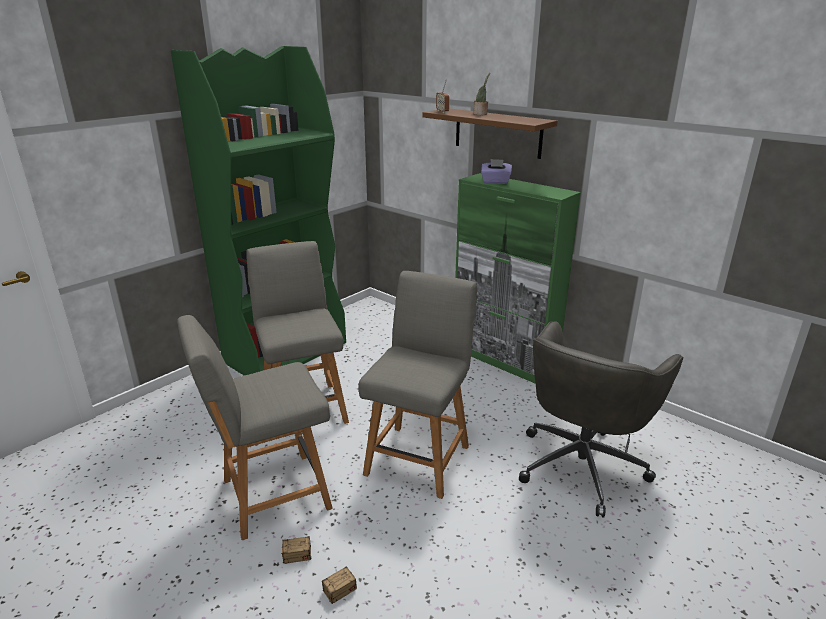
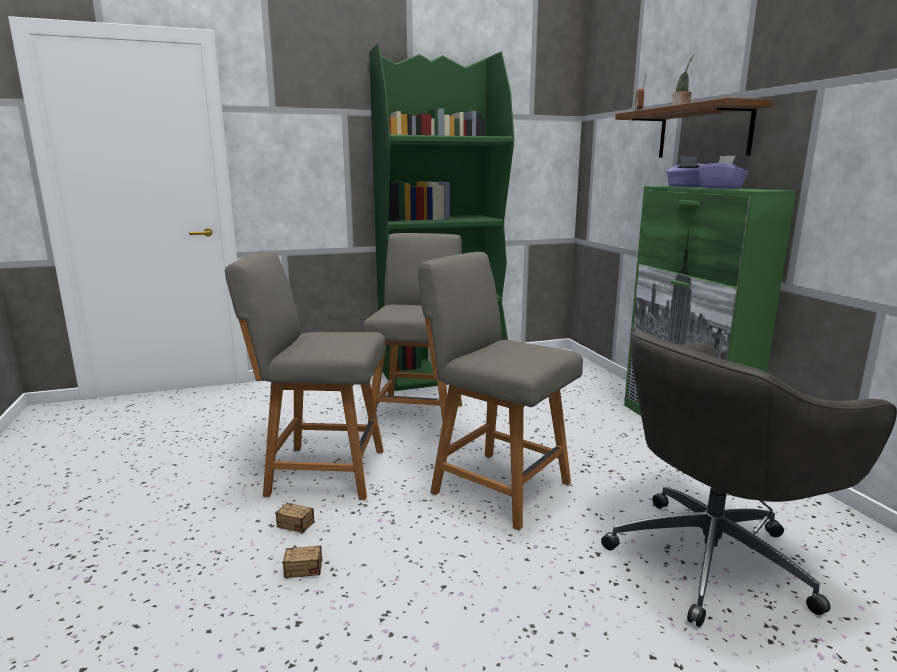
camera: 30 degrees right, 10 degrees down
grey chair [358,271,477,499] -> grey chair turned 105 degrees counterclockwise [418,252,583,530]
none -> purple tissue box [698,155,749,189]

